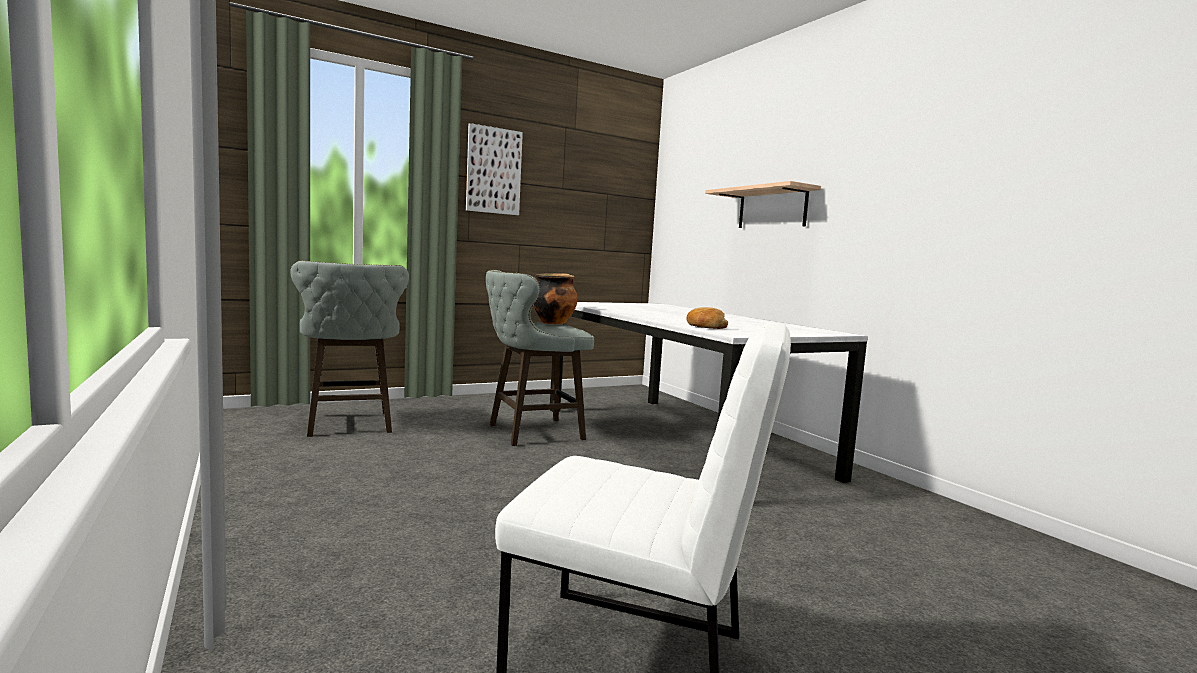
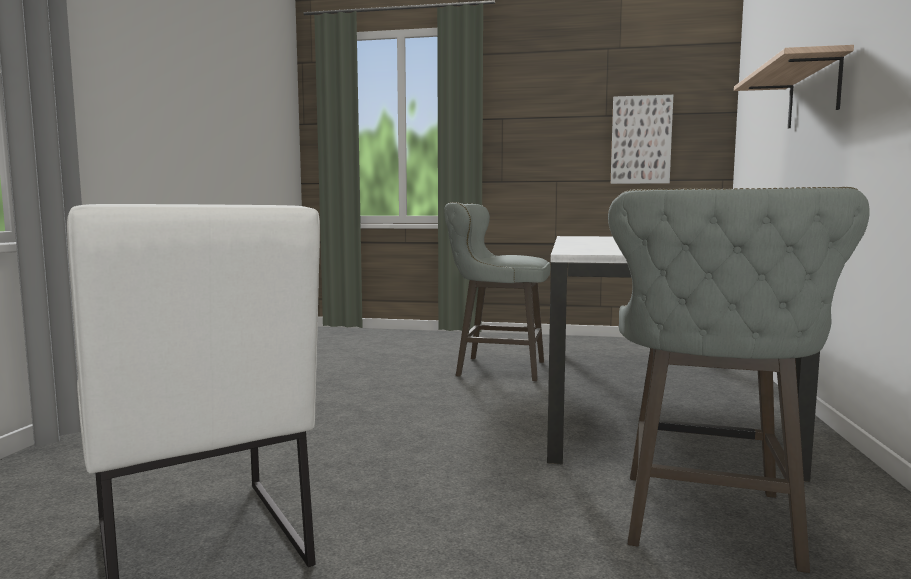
camera: 40 degrees right, 0 degrees up
grey stool [290,260,409,437] -> grey stool moved to [608,187,870,573]
picture [466,123,523,215] -> picture moved to [611,95,673,184]
cooking pot [533,273,578,324] -> none
bread [687,307,728,329] -> none

